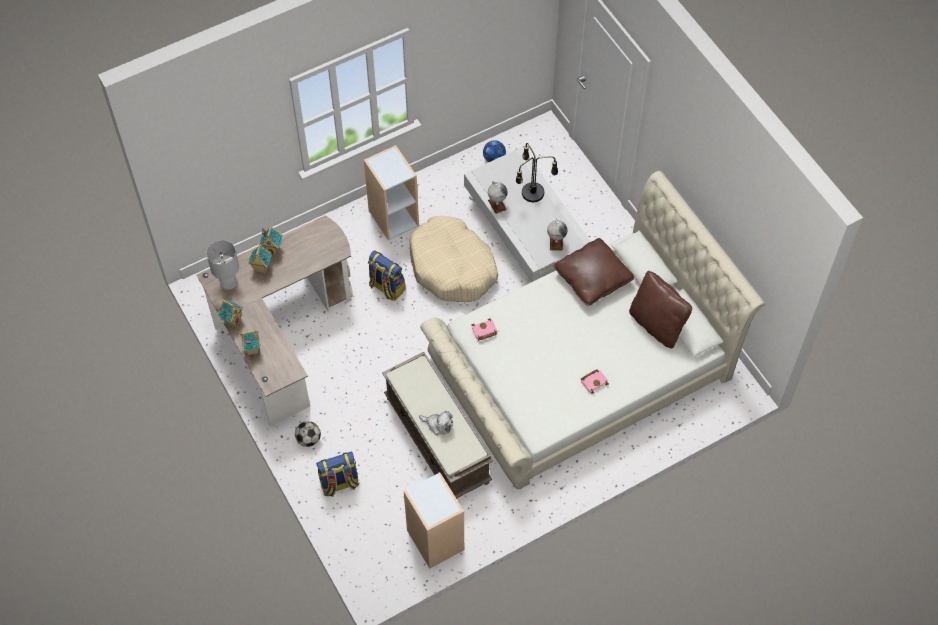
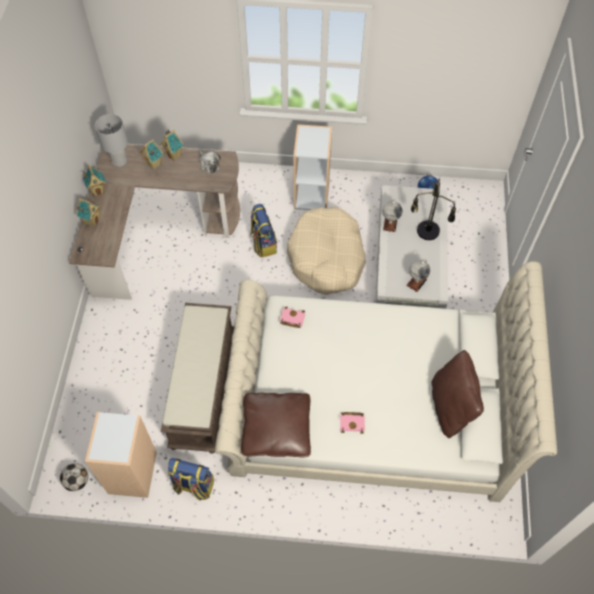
camera: 35 degrees right, 0 degrees up
football [295,421,321,447] -> football moved to [60,463,88,491]
backpack [316,451,359,497] -> backpack moved to [168,458,214,501]
plush toy [419,411,453,435] -> plush toy moved to [199,149,221,173]
brown pillow [554,238,634,306] -> brown pillow moved to [241,393,311,457]

